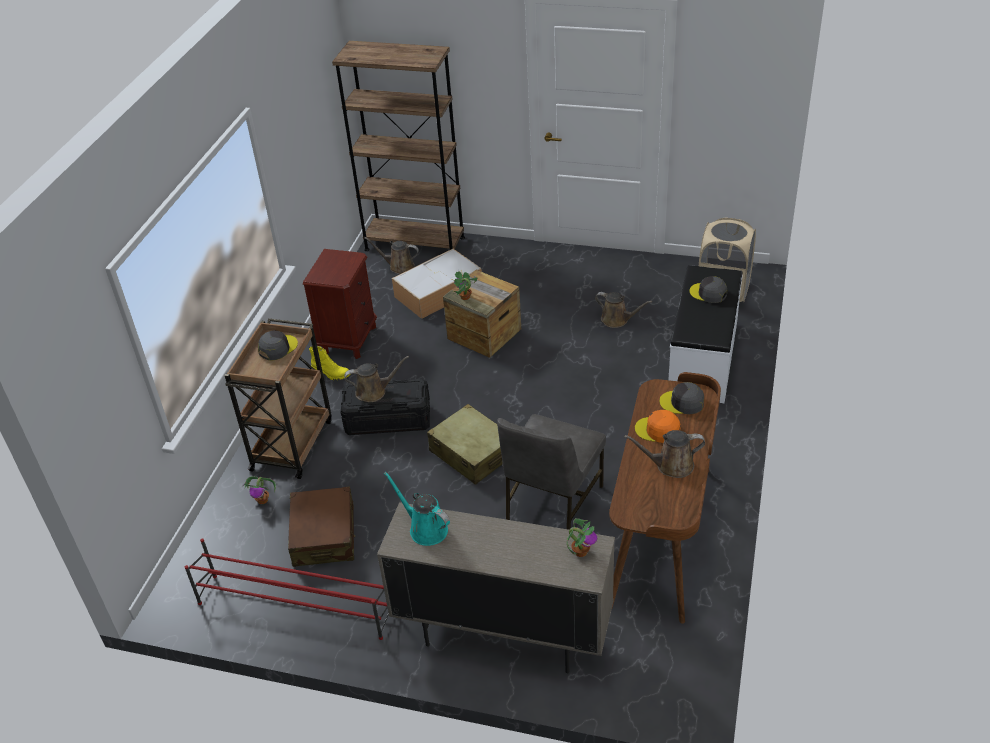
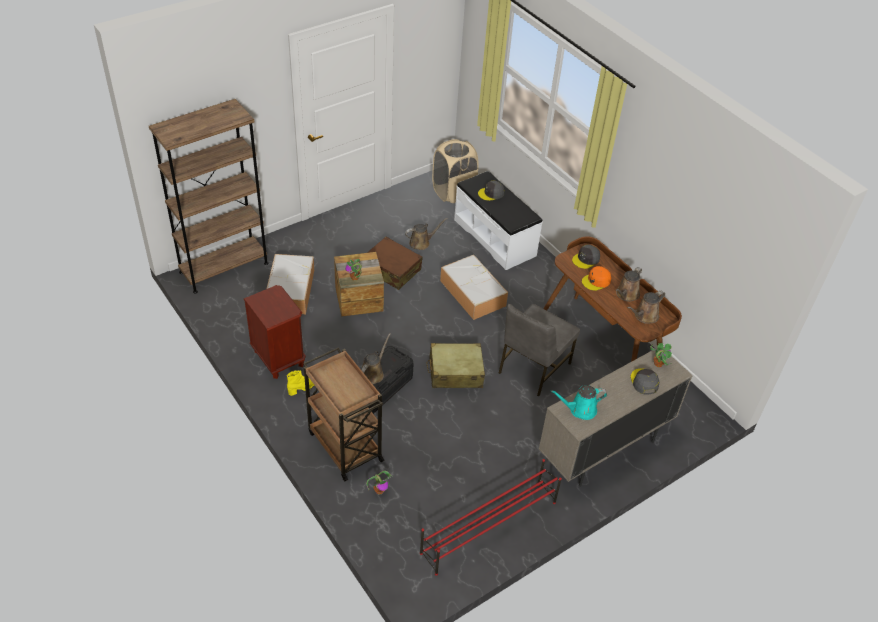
camera: 55 degrees left, 5 degrees up
grey cap [258,330,298,361] -> grey cap moved to [630,368,659,394]
brown suitcase [288,486,355,567] -> brown suitcase moved to [367,237,422,290]
brown watering can [364,237,419,274] -> brown watering can moved to [627,291,665,324]
grey chair [497,414,606,530] -> grey chair turned 60 degrees clockwise [499,304,580,397]
none -> storage box [440,255,508,320]

